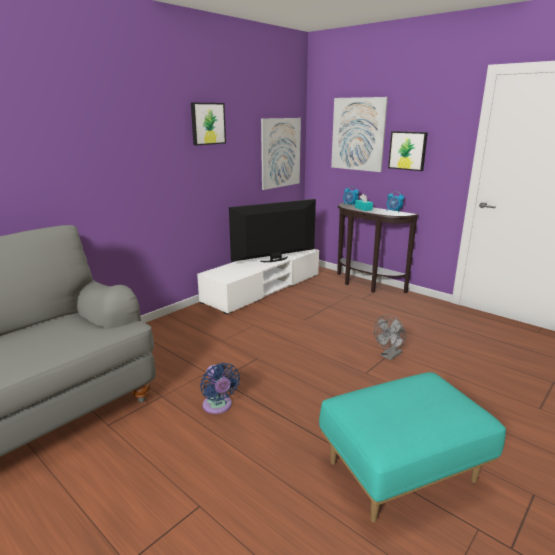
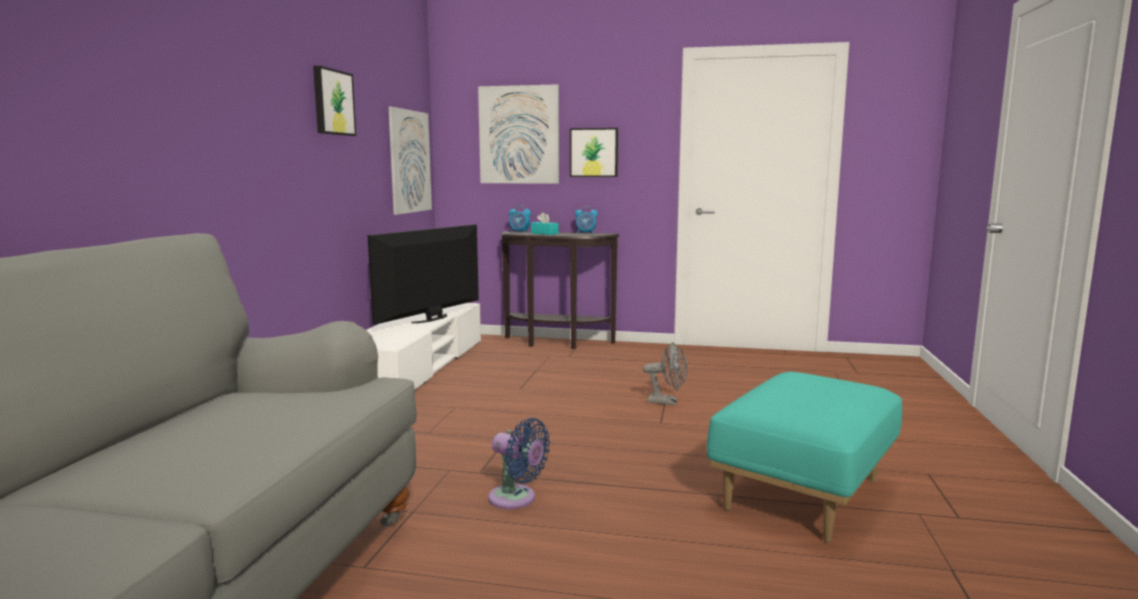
camera: 30 degrees left, 10 degrees down
grey fan [374,315,406,360] -> grey fan turned 90 degrees counterclockwise [643,342,687,405]

